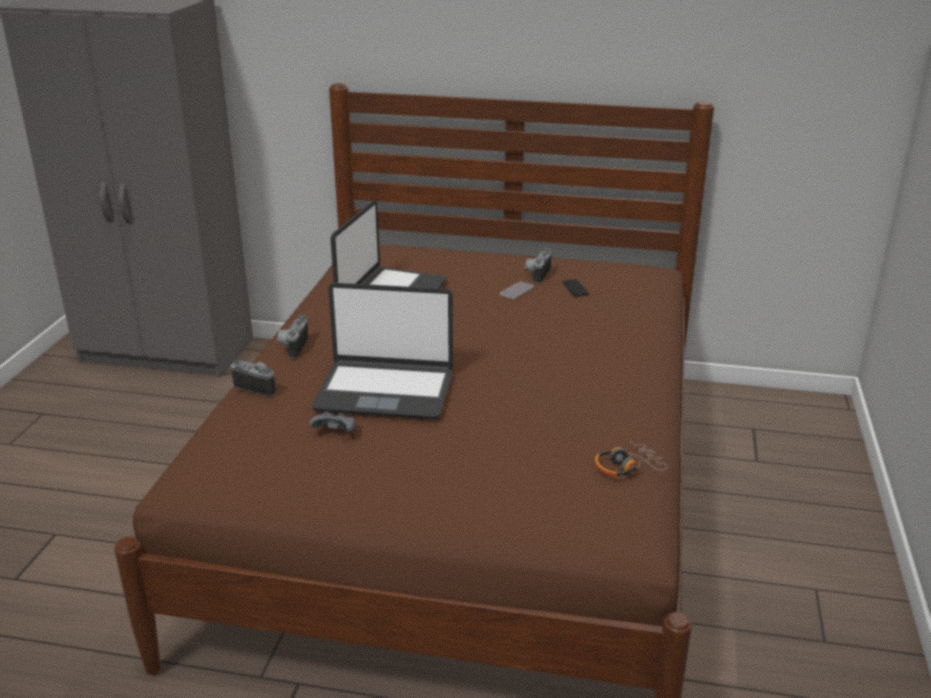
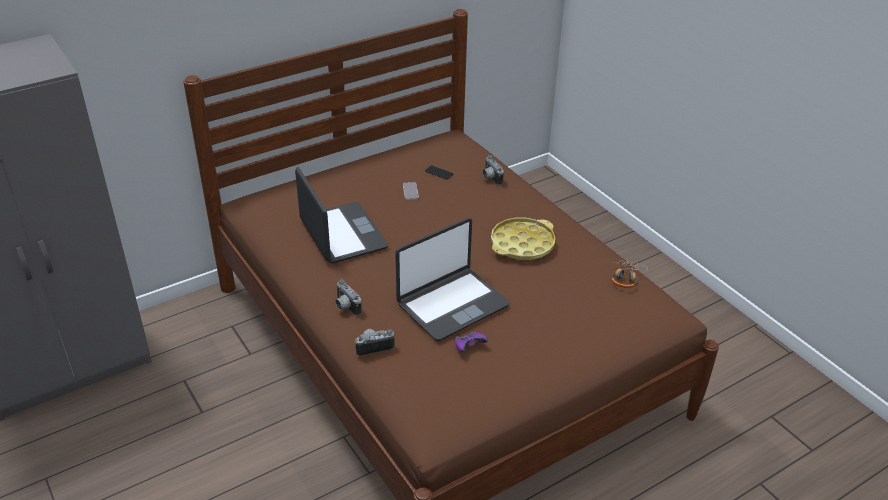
camera: 45 degrees left, 10 degrees up
grey game controller [309,411,356,433] -> purple game controller [454,332,488,352]
camera [525,247,552,283] -> camera moved to [483,155,504,185]
none -> yellow tray [491,218,555,260]

